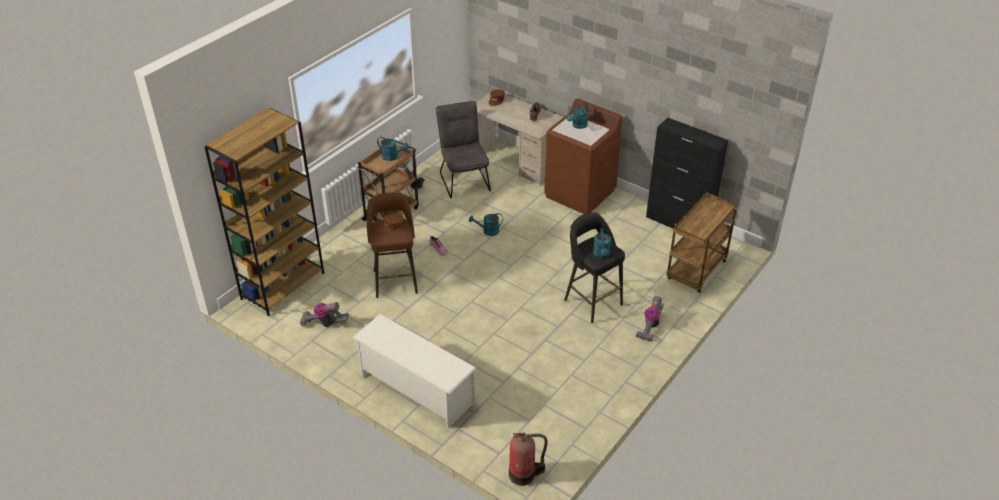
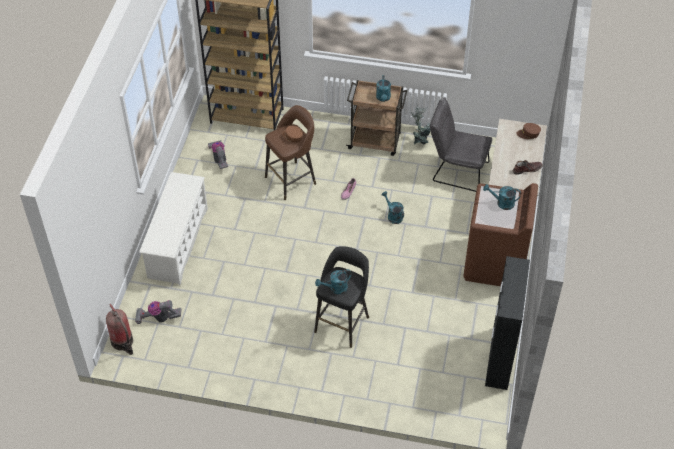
camera: 65 degrees right, 10 degrees up
grey chair [436,101,491,198] -> grey chair turned 120 degrees counterclockwise [430,98,492,192]
vacuum cleaner [636,296,664,342] -> vacuum cleaner moved to [135,300,182,324]
brown cart [666,193,738,293] -> none

